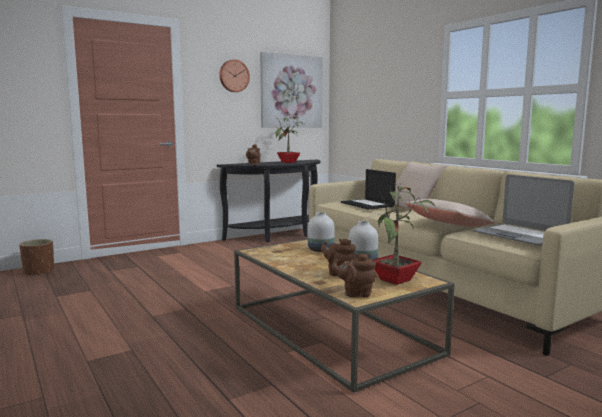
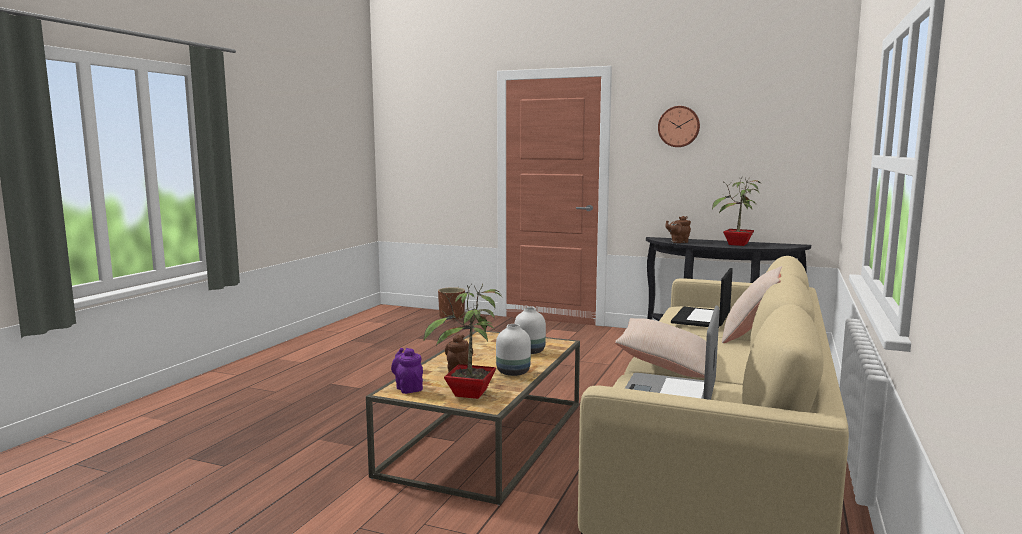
camera: 55 degrees right, 0 degrees up
picture [260,52,323,128] -> none
brown teapot [331,253,377,297] -> purple teapot [391,348,423,394]

